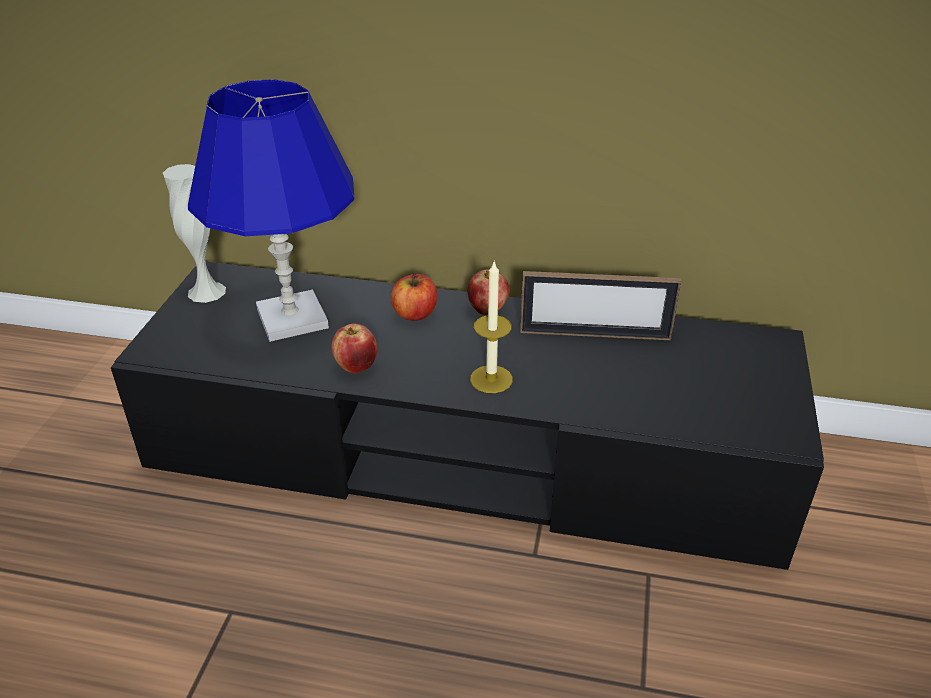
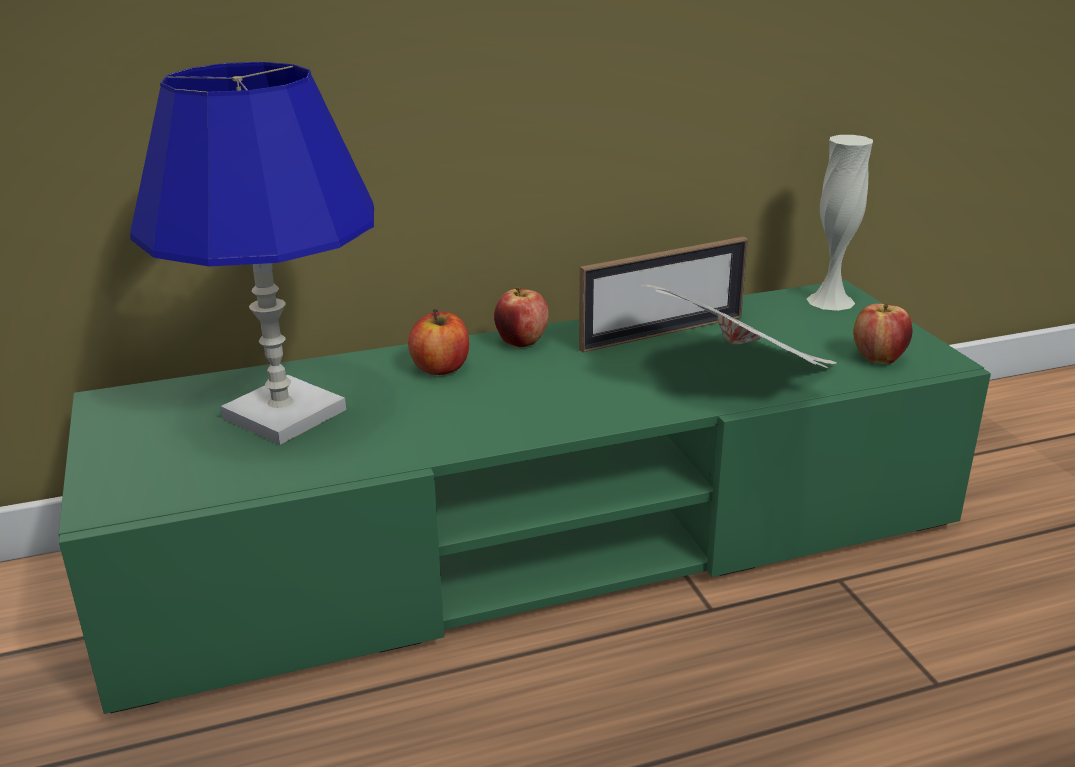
camera: 30 degrees left, 10 degrees down
black tv stand [111,262,824,570] -> green tv stand [59,280,991,714]
white vase [163,164,226,303] -> white vase moved to [807,135,873,311]
apple [331,323,377,374] -> apple moved to [853,303,913,364]
candle [470,260,513,393] -> none
none -> newspaper [641,284,837,368]

